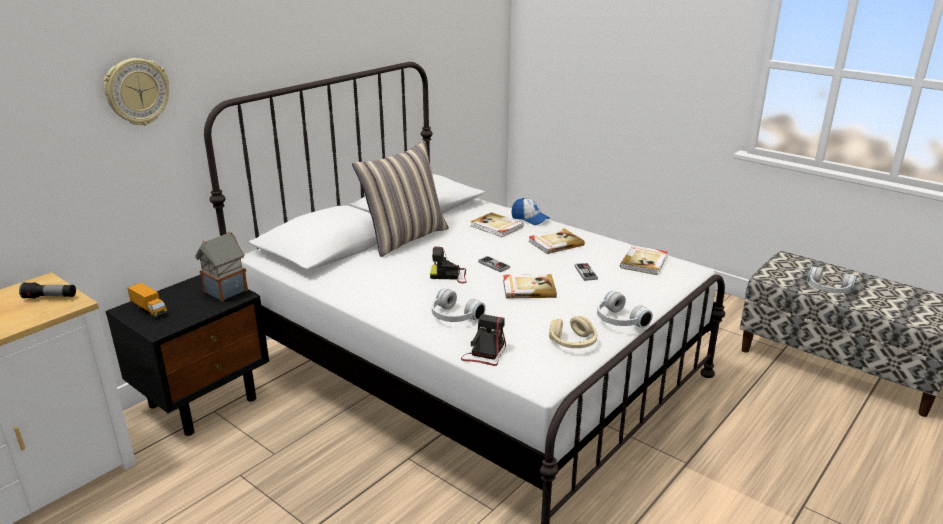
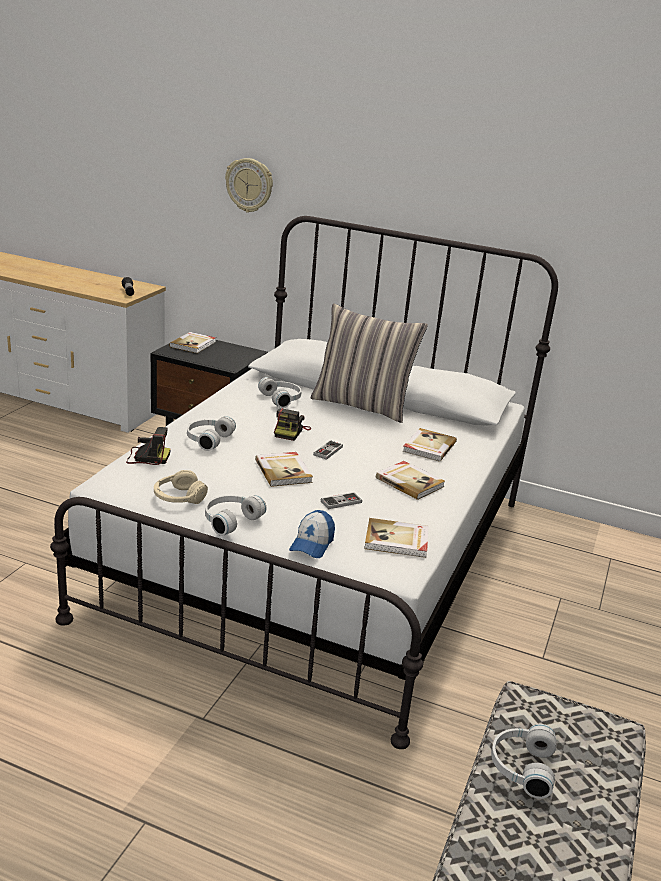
camera: 70 degrees right, 0 degrees up
toy truck [127,283,168,318] -> book [169,332,216,353]
toy house [195,232,248,302] -> none
camera [430,247,467,283] -> camera turned 150 degrees counterclockwise [274,408,311,441]
cap [511,198,550,225] -> cap moved to [289,510,335,558]
none -> white headphones [258,377,302,408]

